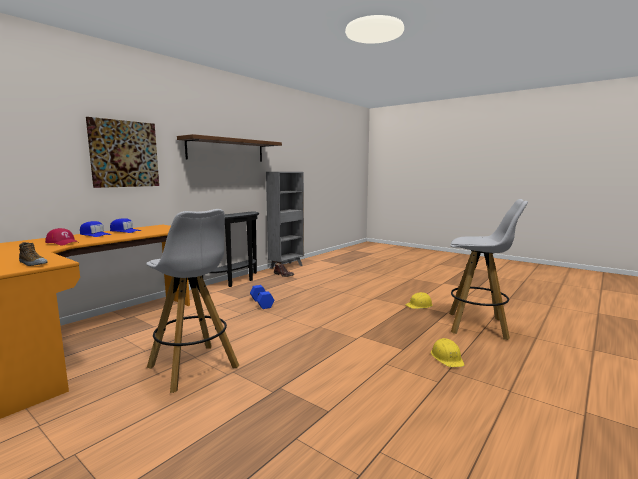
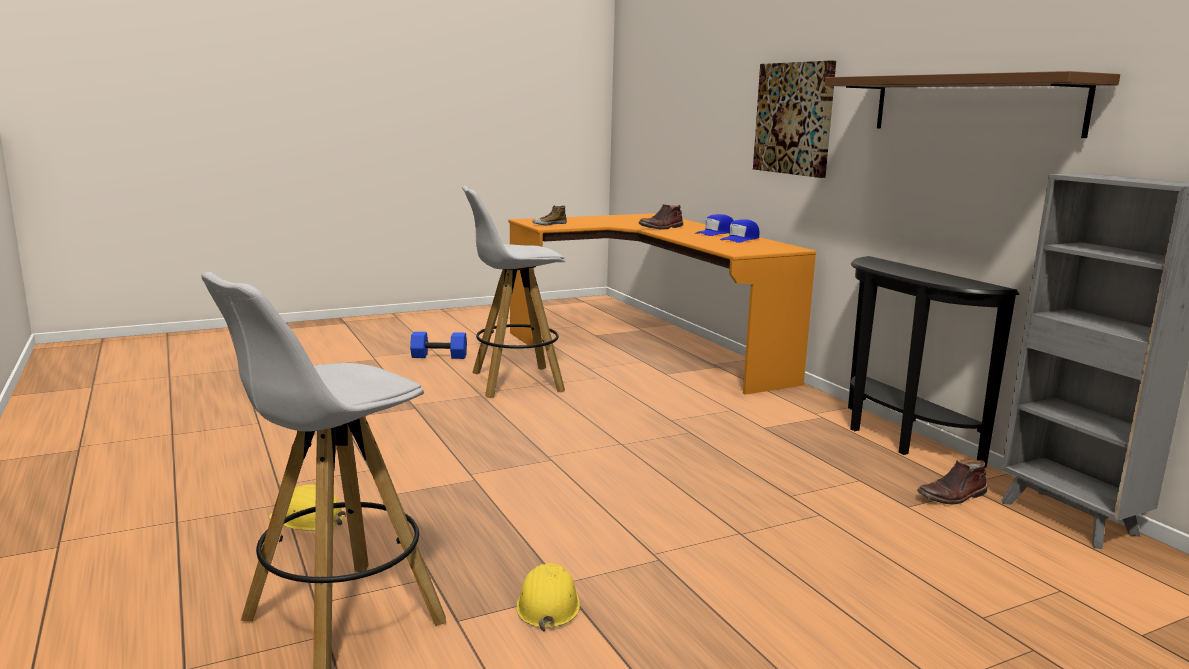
camera: 115 degrees right, 5 degrees up
red cap [45,228,80,246] -> brown boot [638,204,683,229]
blue dumbbell [250,285,274,309] -> blue dumbbell moved to [410,332,467,359]

